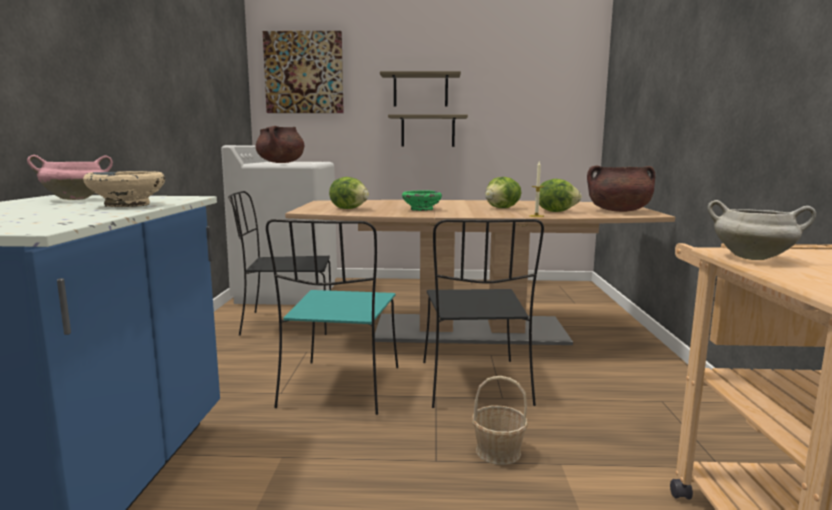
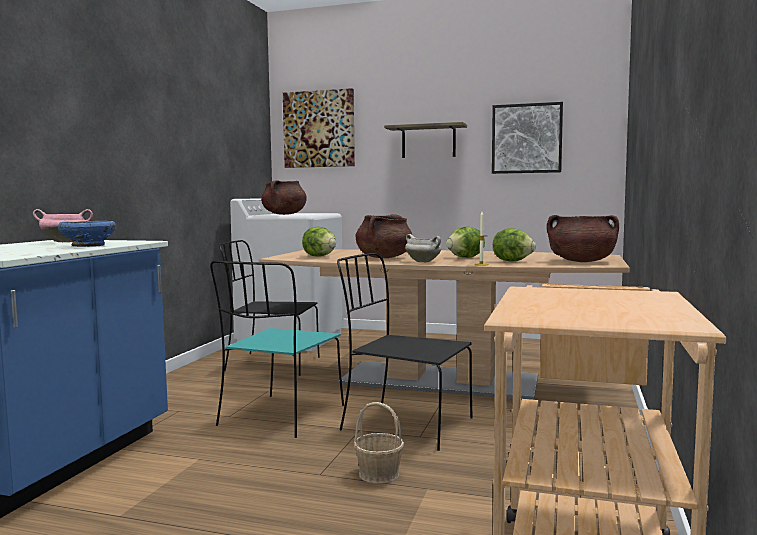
camera: 15 degrees right, 5 degrees down
beige bowl [83,171,165,207] -> blue bowl [58,221,116,247]
shelf [388,114,468,147] -> none
green bowl [402,190,442,211] -> brown cooking pot [356,214,412,258]
black chair [423,219,544,408] -> black chair turned 105 degrees clockwise [337,253,473,451]
white cooking pot [707,200,816,260] -> white cooking pot moved to [405,234,442,262]
none -> picture [492,102,563,174]

